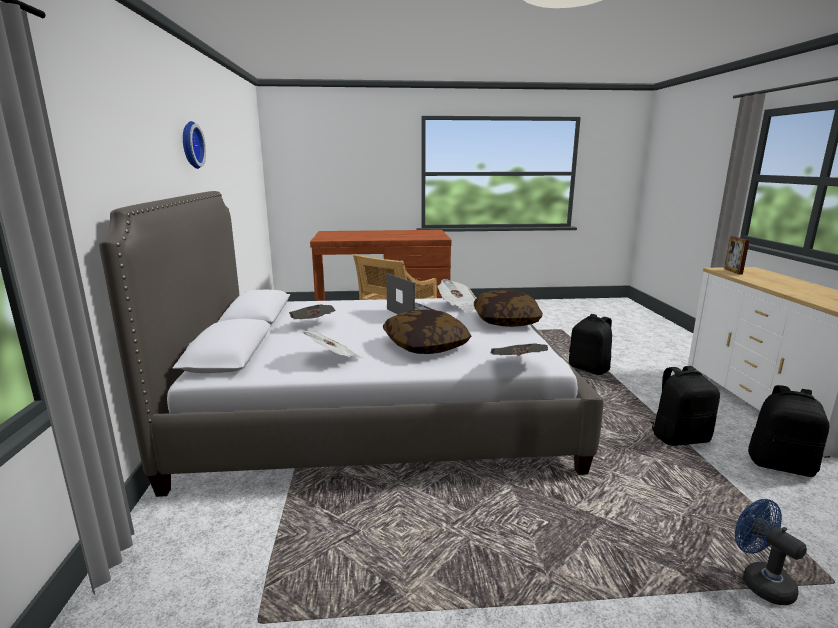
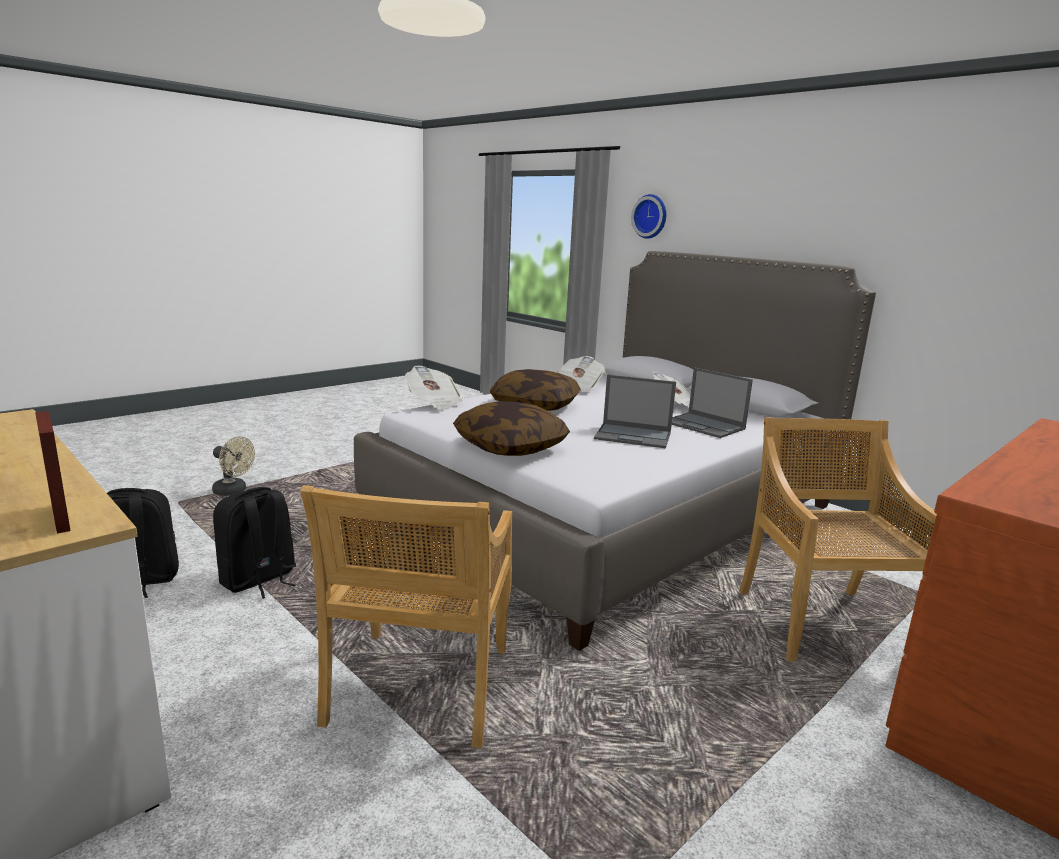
camera: 140 degrees right, 0 degrees up
wall clock [183,121,206,169] -> wall clock moved to [631,194,666,239]
newspaper [438,279,476,313] -> none
black backpack [569,314,612,375] -> beige chair [300,485,512,748]
blue fan [735,499,807,605] -> beige fan [212,436,255,496]
none -> laptop [672,367,753,438]

